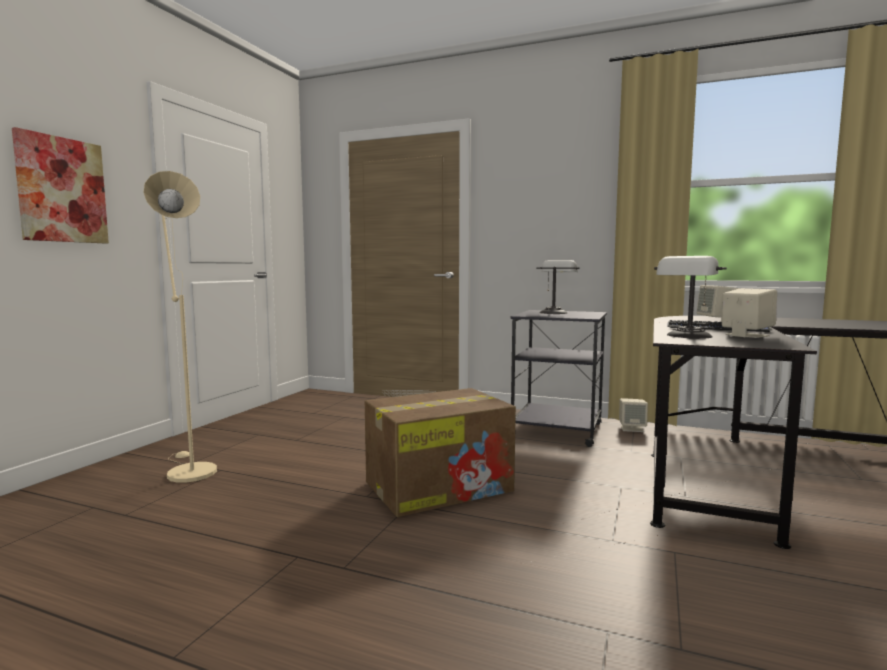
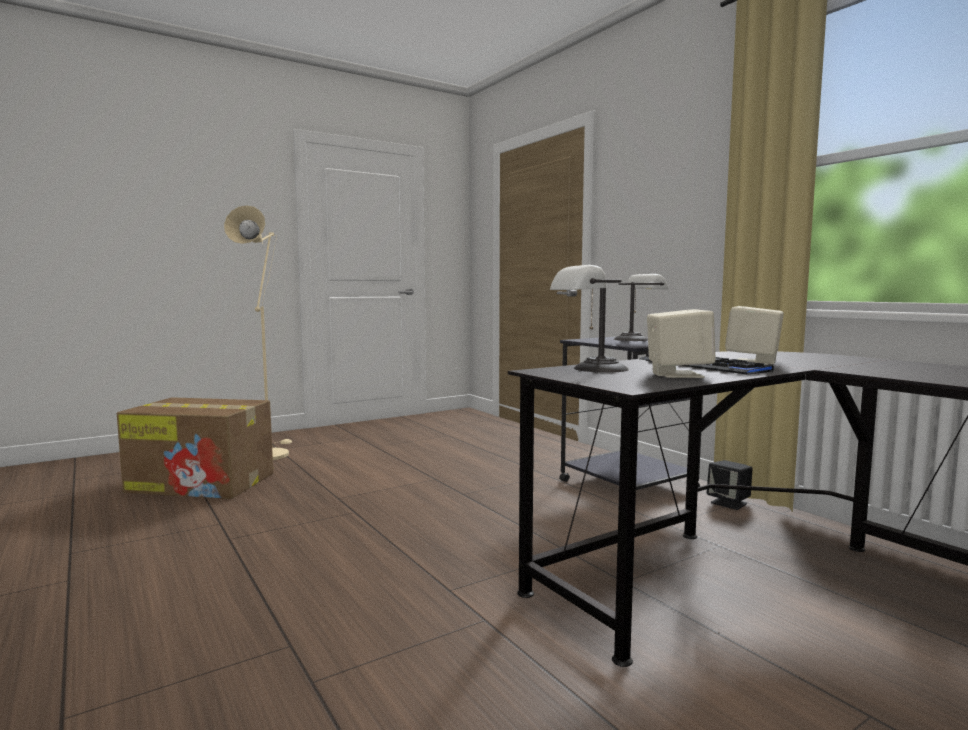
camera: 35 degrees right, 0 degrees up
picture [12,127,109,243] -> none
cardboard box [365,388,516,517] -> cardboard box moved to [117,397,273,499]
beige speaker [619,398,648,432] -> black speaker [707,460,753,510]

